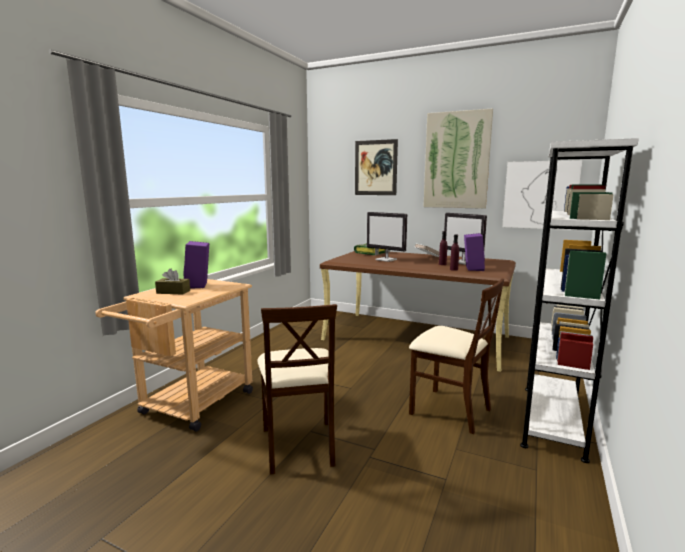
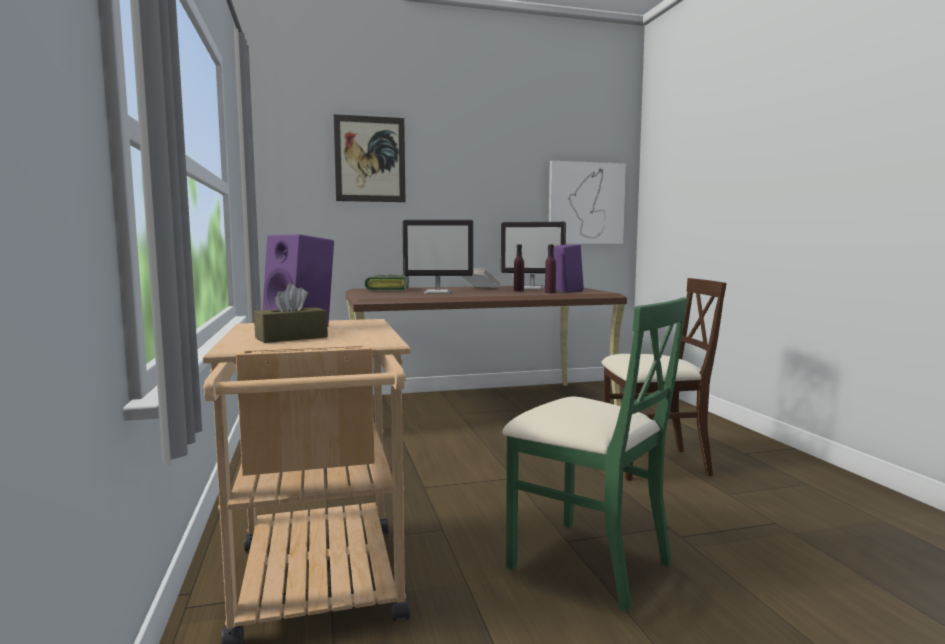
camera: 40 degrees left, 5 degrees down
beige chair [257,304,337,475] -> green chair [502,297,688,612]
picture [423,108,493,209] -> none
white bookcase [520,138,639,463] -> none

